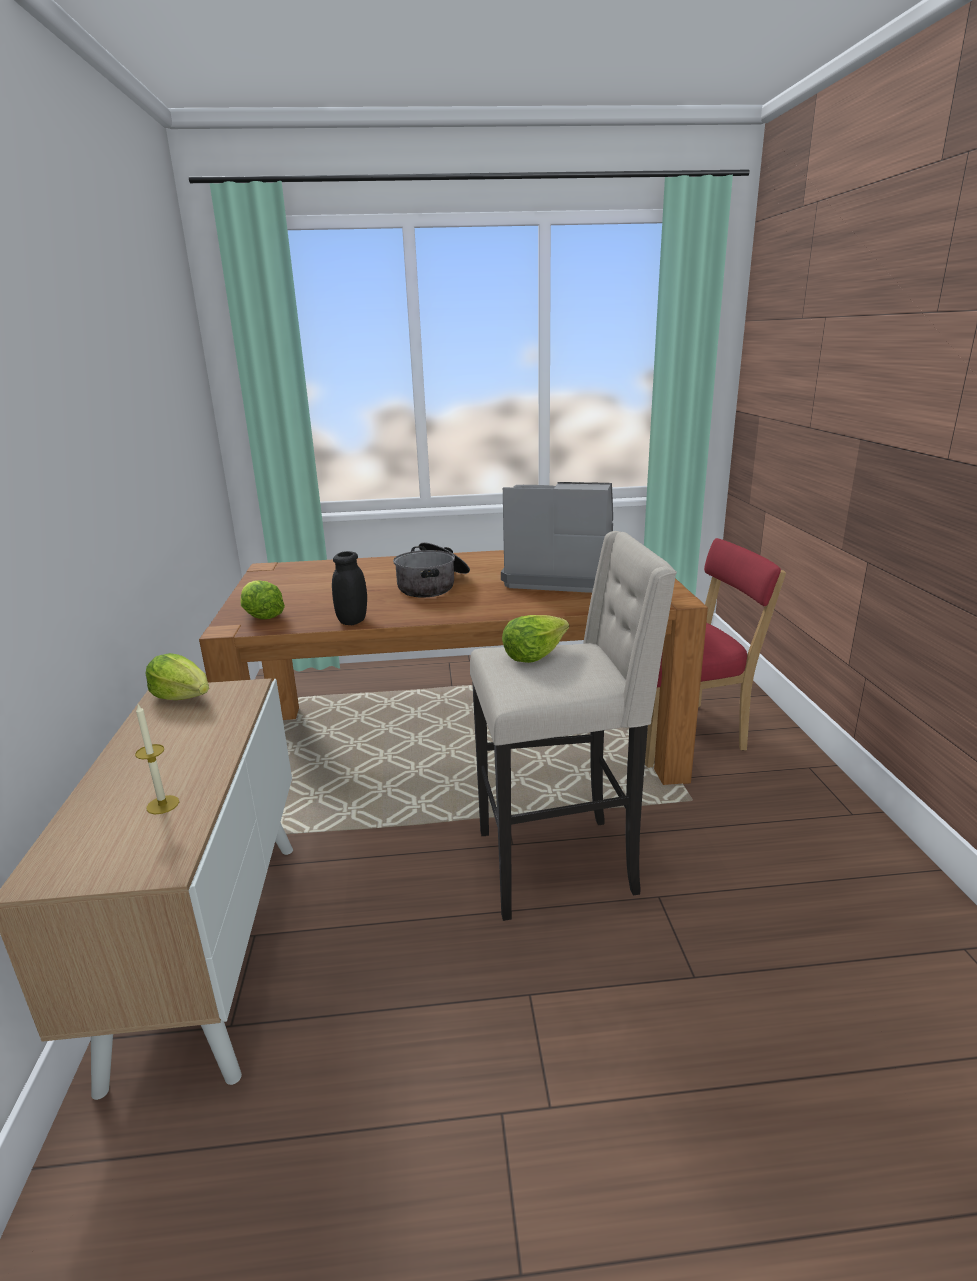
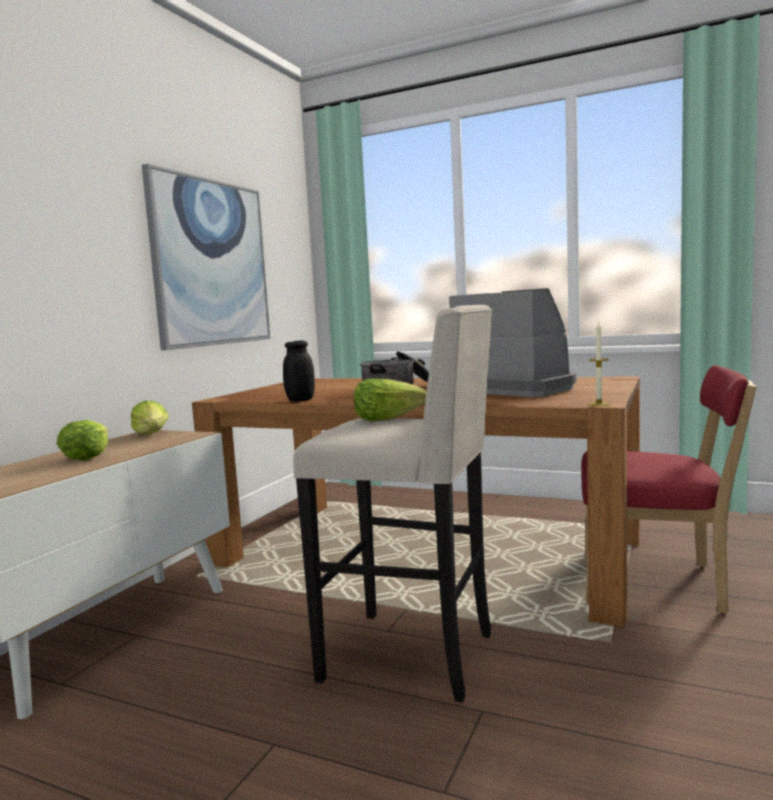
camera: 30 degrees right, 15 degrees down
candle [135,704,179,814] -> candle moved to [588,321,611,406]
lettuce [240,580,285,619] -> lettuce moved to [57,420,109,461]
none -> picture [142,164,271,350]

